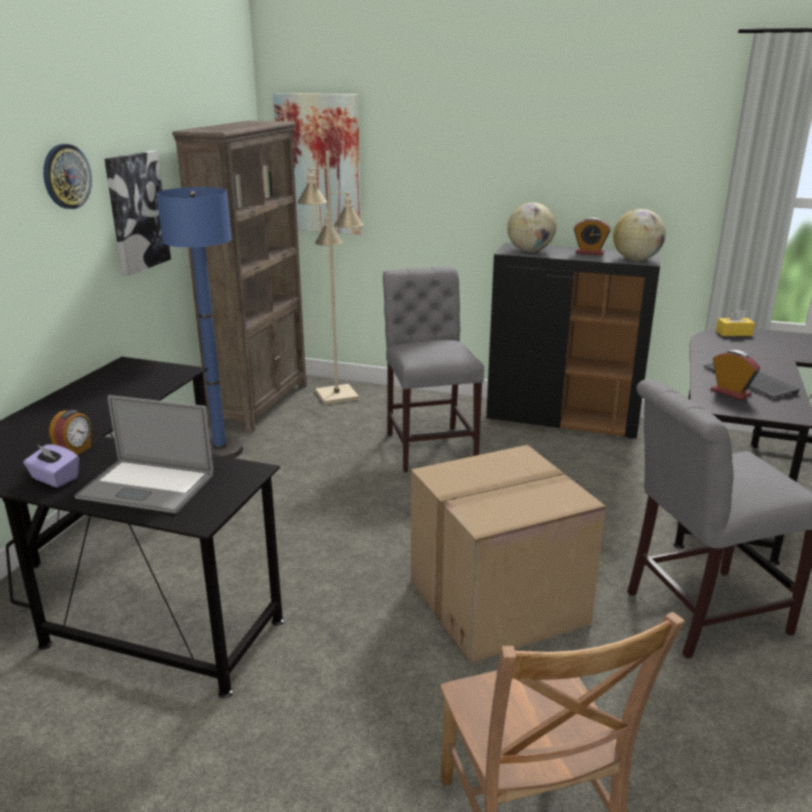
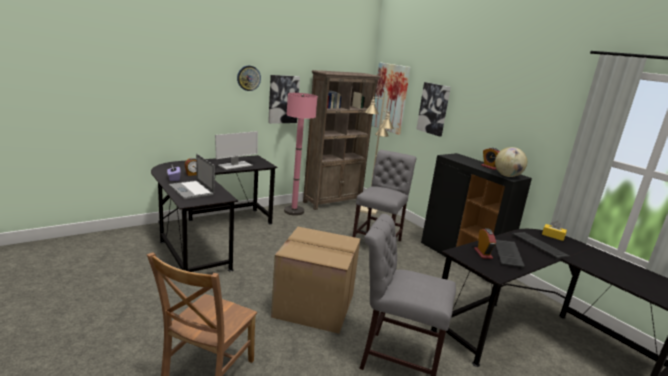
camera: 35 degrees right, 5 degrees down
blue floor lamp [156,187,243,458] -> pink floor lamp [284,93,318,216]
globe [507,202,556,252] -> none
none -> monitor [215,131,258,170]
none -> picture [417,82,451,137]
none -> keyboard [512,232,571,260]

